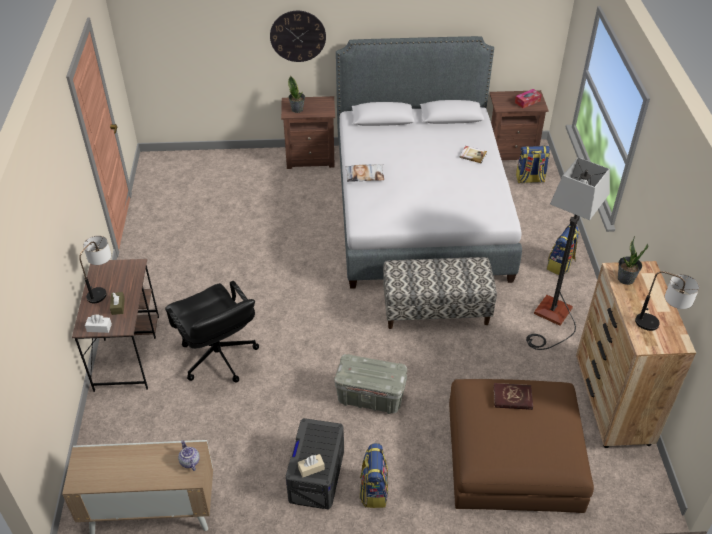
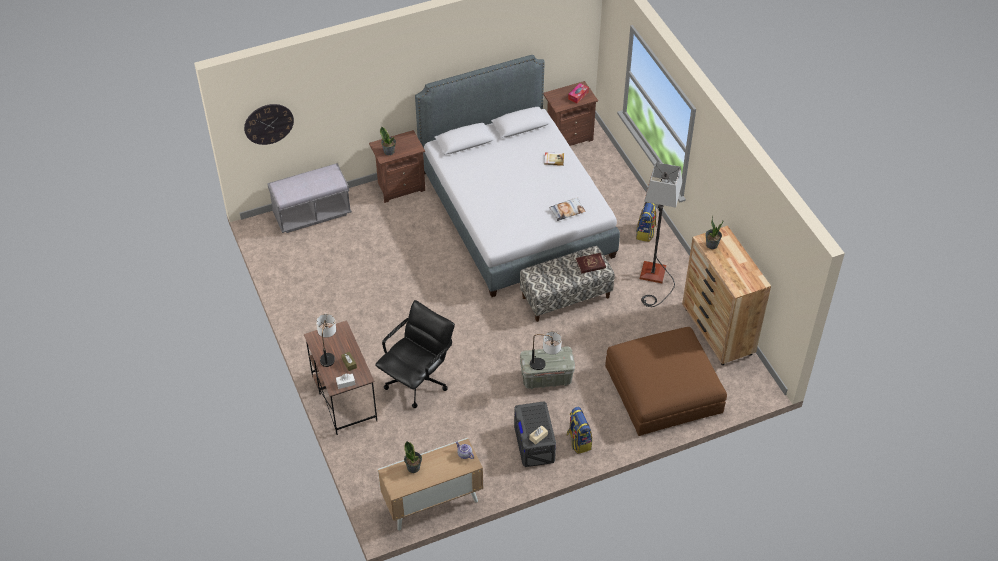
camera: 20 degrees left, 5 degrees up
black office chair [165,281,259,383] -> black office chair turned 90 degrees counterclockwise [375,300,455,408]
wall clock [270,11,326,62] -> wall clock moved to [244,104,294,145]
pillow [345,164,384,182] -> pillow moved to [549,198,586,221]
red book [494,383,533,410] -> red book moved to [576,253,606,274]
backpack [516,146,550,184] -> none
table lamp [635,271,699,331] -> table lamp moved to [530,332,562,370]
none -> grey bench [267,163,352,233]
none -> potted plant [404,441,422,473]

